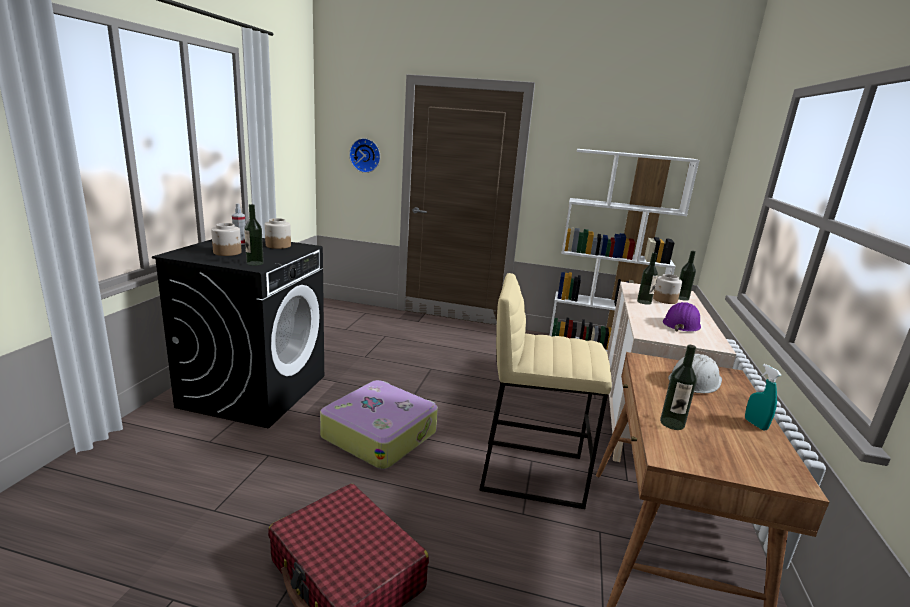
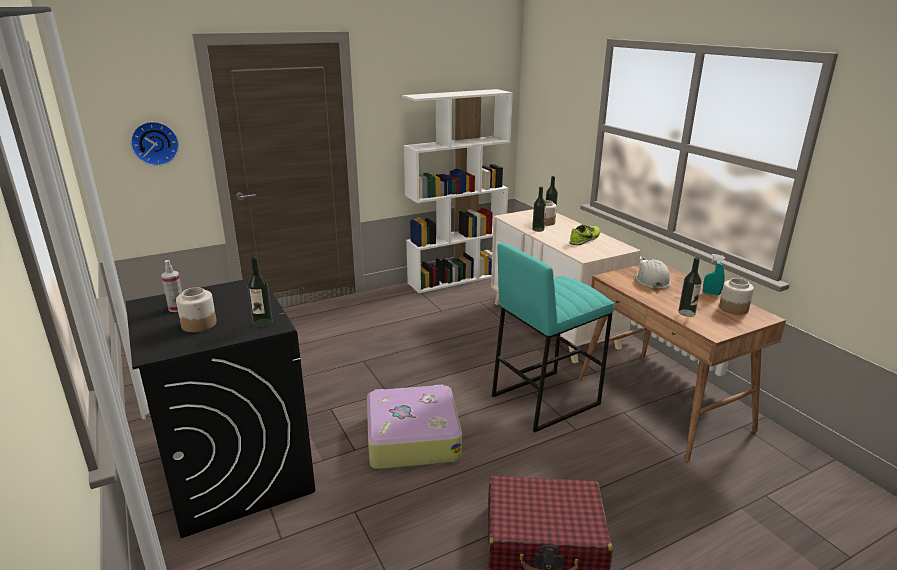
camera: 40 degrees left, 5 degrees up
jar [265,218,291,249] -> jar moved to [719,278,754,315]
beige stool [479,273,612,509] -> turquoise stool [492,243,615,433]
purple hard hat [663,302,701,332] -> shoe [570,224,600,245]

